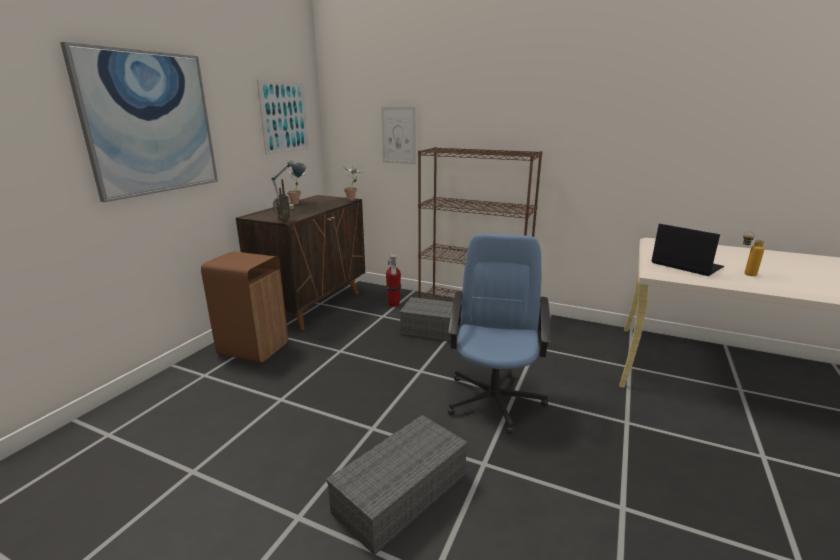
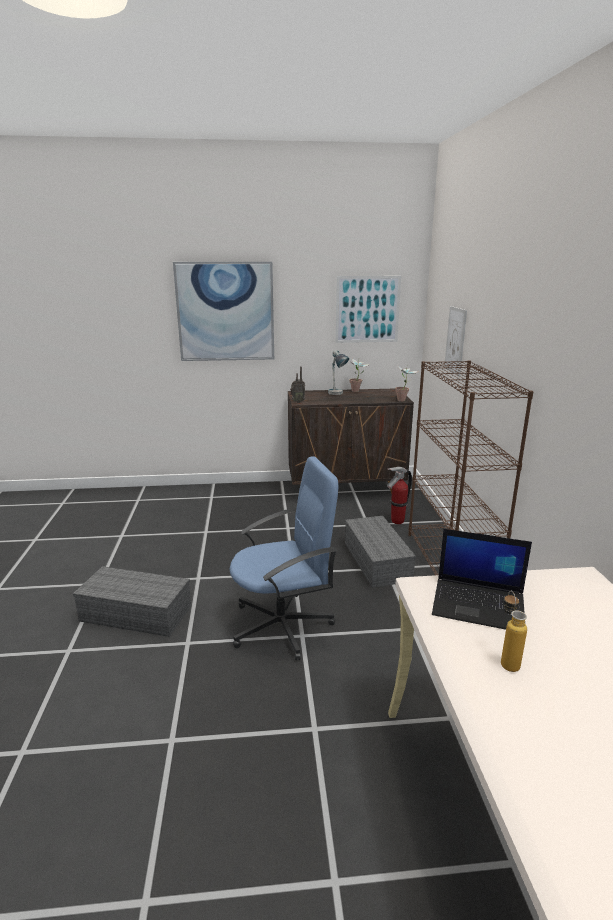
camera: 60 degrees right, 0 degrees up
brown trash can [201,251,288,363] -> none
laptop [652,224,724,276] -> laptop turned 90 degrees clockwise [432,529,532,630]

